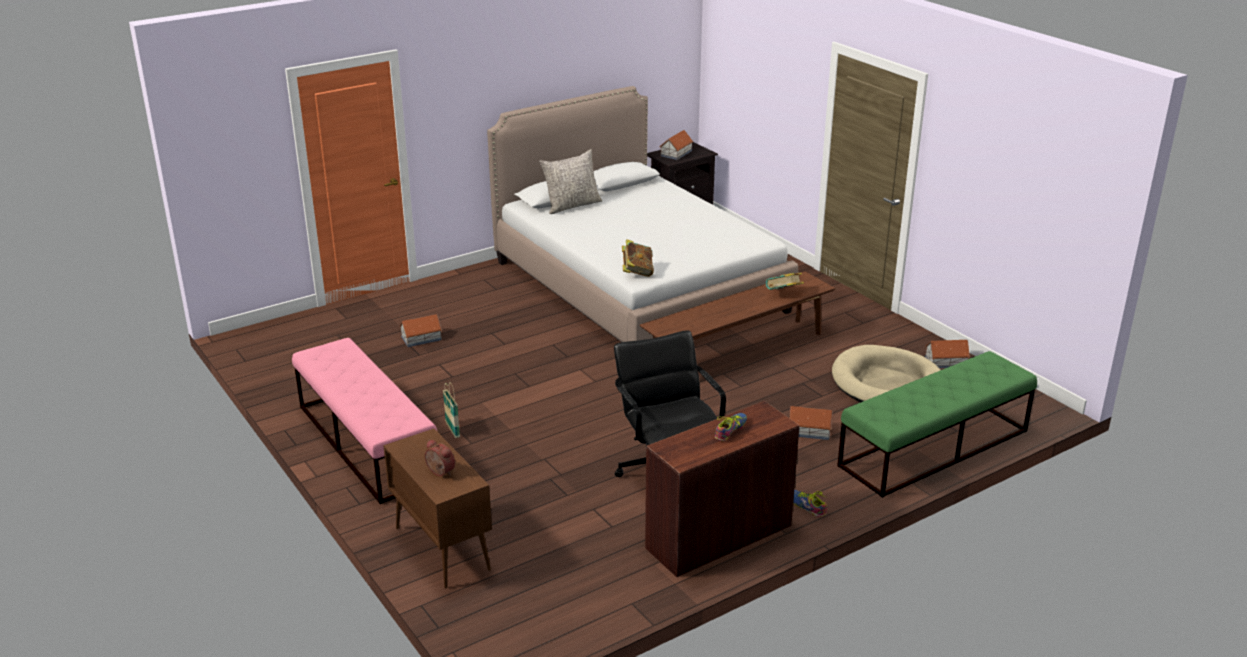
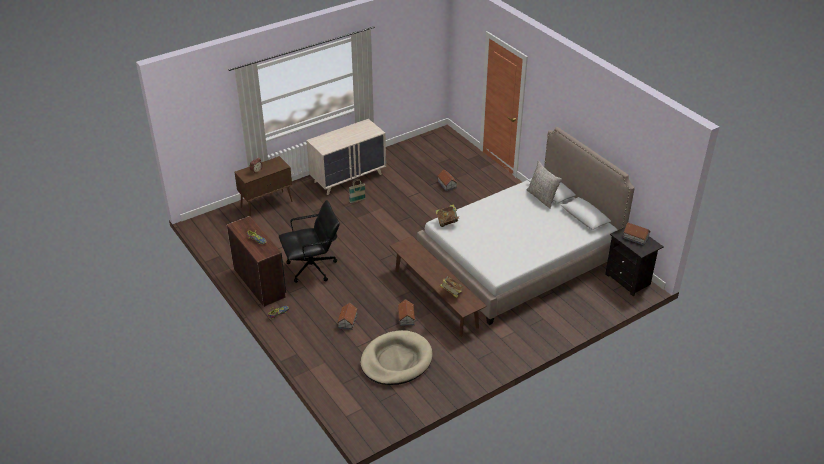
camera: 90 degrees right, 10 degrees up
pink bench [292,338,437,504] -> beige dresser [306,119,386,195]
green bench [837,351,1037,498] -> none
toy house [925,340,970,368] -> toy house moved to [398,299,415,326]

